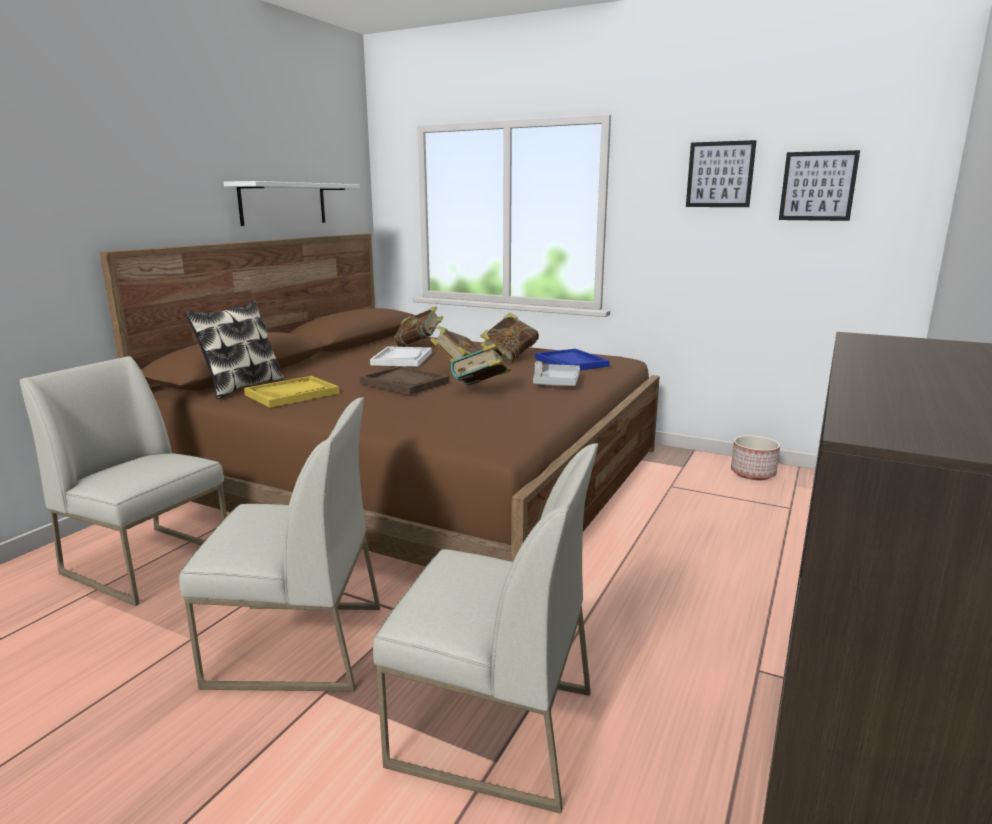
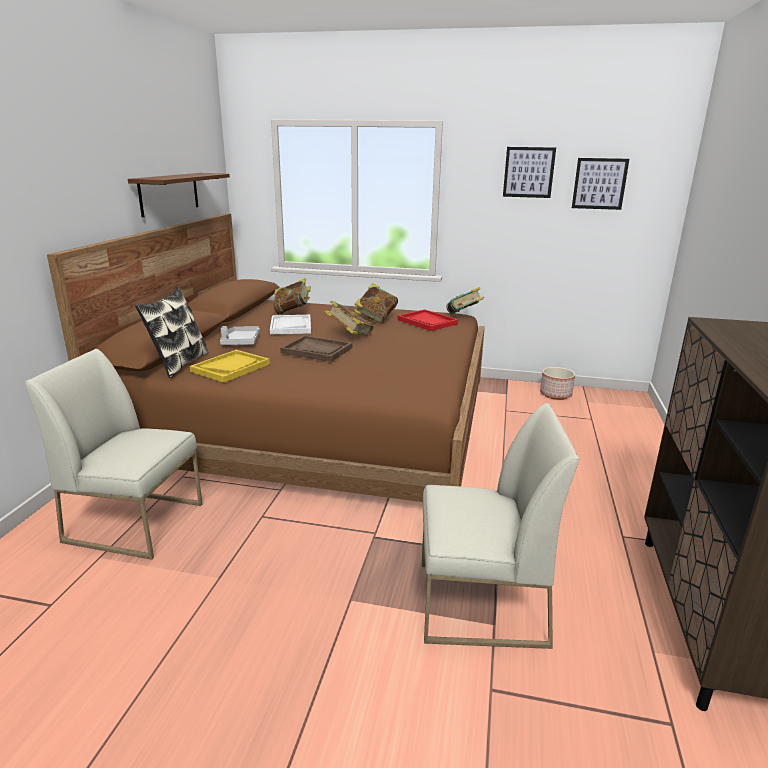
camera: 15 degrees left, 5 degrees up
white chair [179,397,381,691] -> none
white shelf [224,181,360,226] -> brown shelf [128,173,230,218]
book [451,343,512,385] -> book moved to [446,287,484,314]
grey tray [533,361,580,386] -> grey tray moved to [220,326,260,345]
blue tray [535,349,610,370] -> red tray [397,309,458,331]

